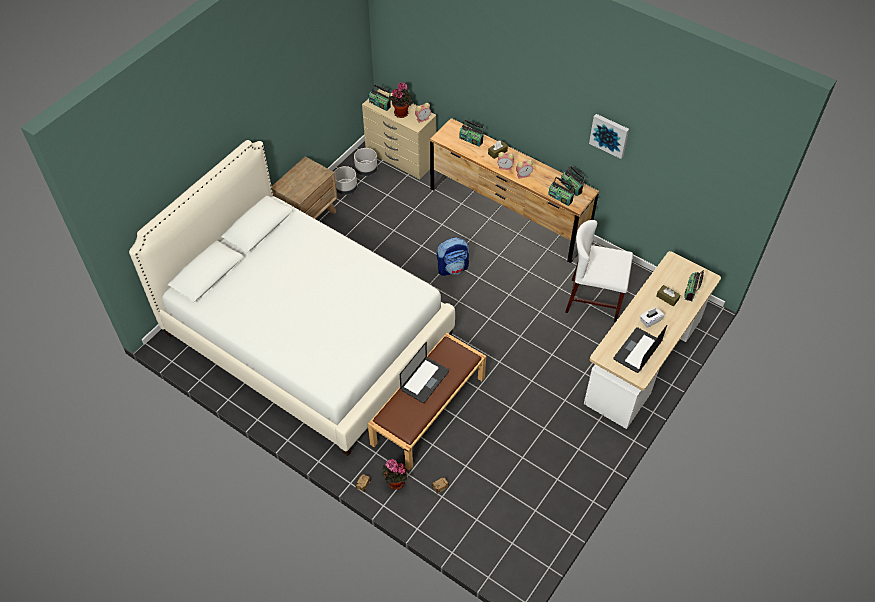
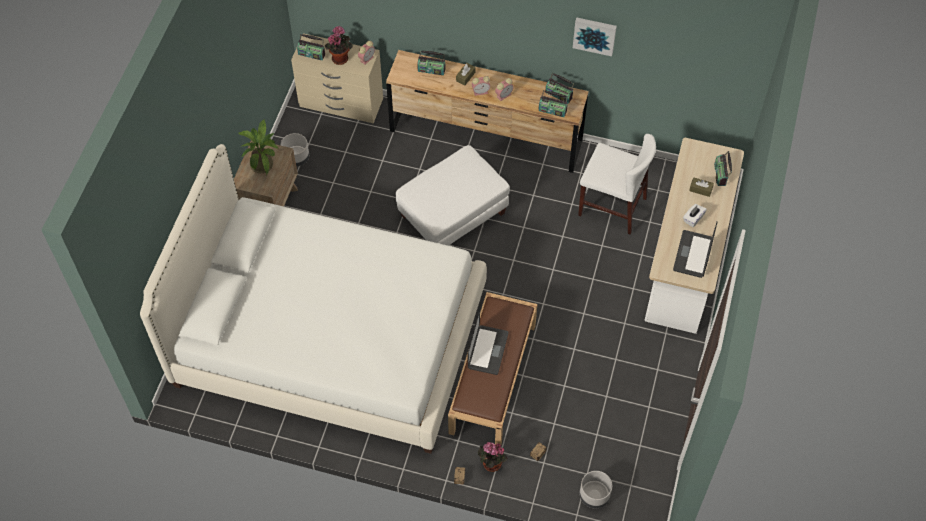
camera: 20 degrees left, 5 degrees up
grey planter [354,148,377,176] -> grey planter moved to [580,471,612,509]
backpack [437,237,469,276] -> white ottoman [396,145,510,246]
white chair [565,220,633,322] -> white chair turned 150 degrees counterclockwise [578,134,656,235]
none -> potted plant [238,119,278,175]

